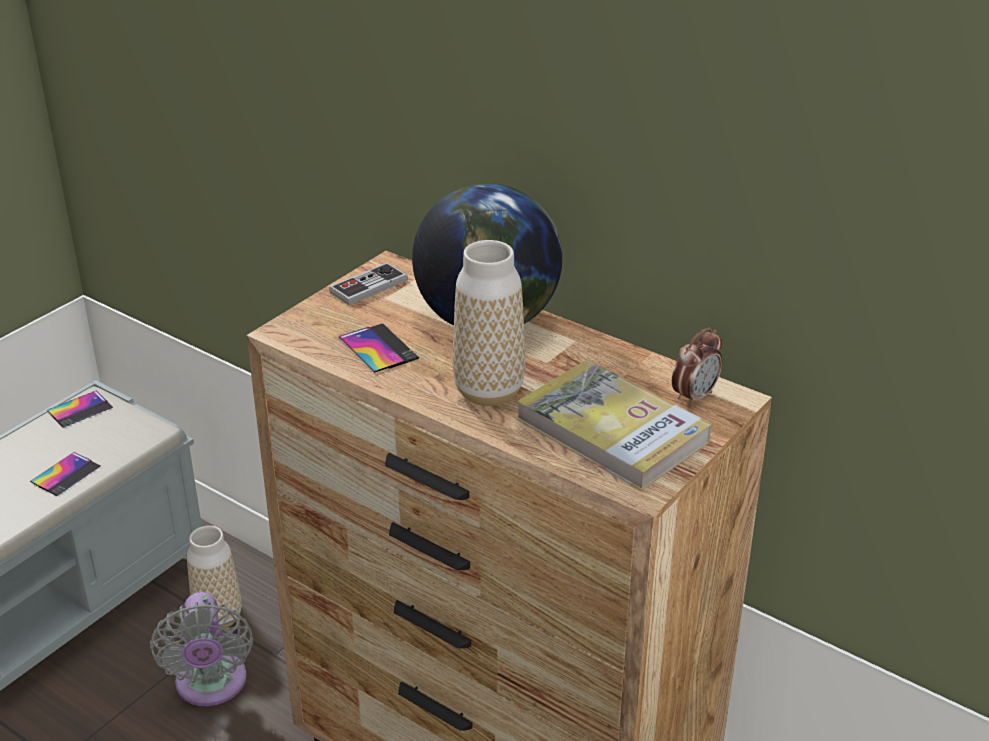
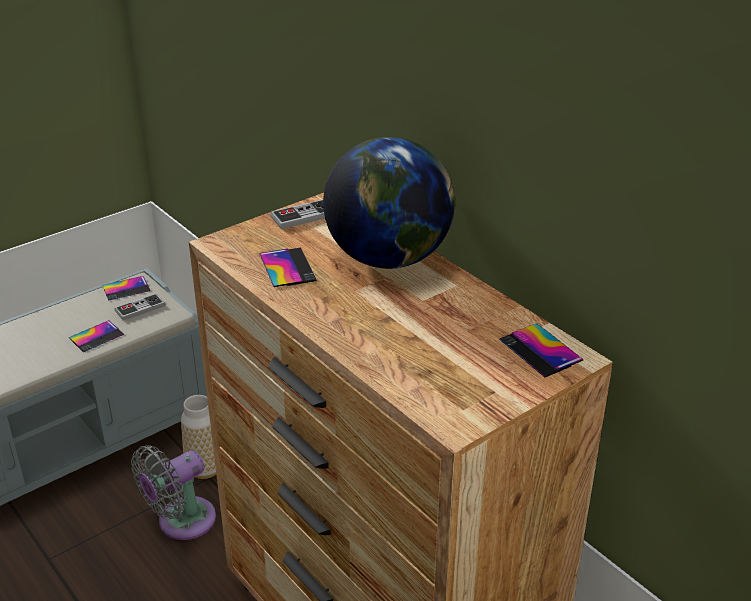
camera: 15 degrees right, 0 degrees up
grey fan [150,592,253,706] -> grey fan turned 45 degrees clockwise [131,445,216,540]
vase [453,240,525,406] -> none
book [517,360,712,491] -> none
alarm clock [672,328,722,408] -> phone [499,323,584,377]
none -> game controller [114,294,165,321]

